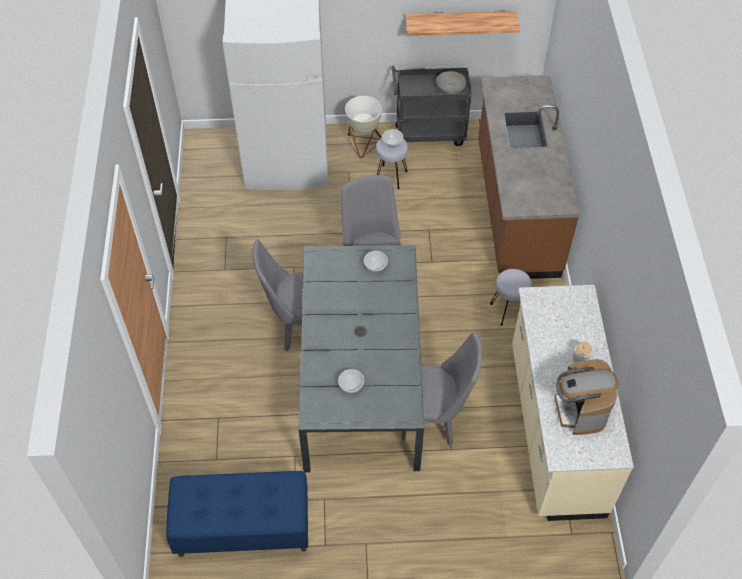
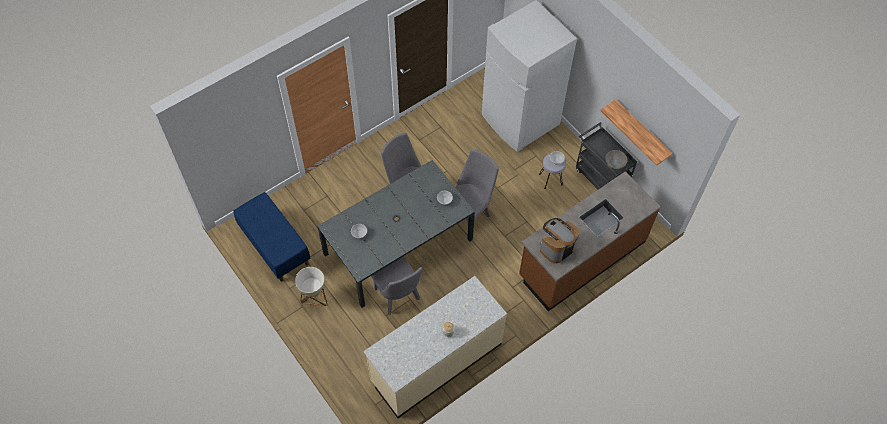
camera: 55 degrees right, 5 degrees up
planter [345,96,382,158] -> planter moved to [295,267,328,306]
grey stool [490,269,532,326] -> none
coffee machine [554,359,619,435] -> coffee machine moved to [540,218,580,263]

